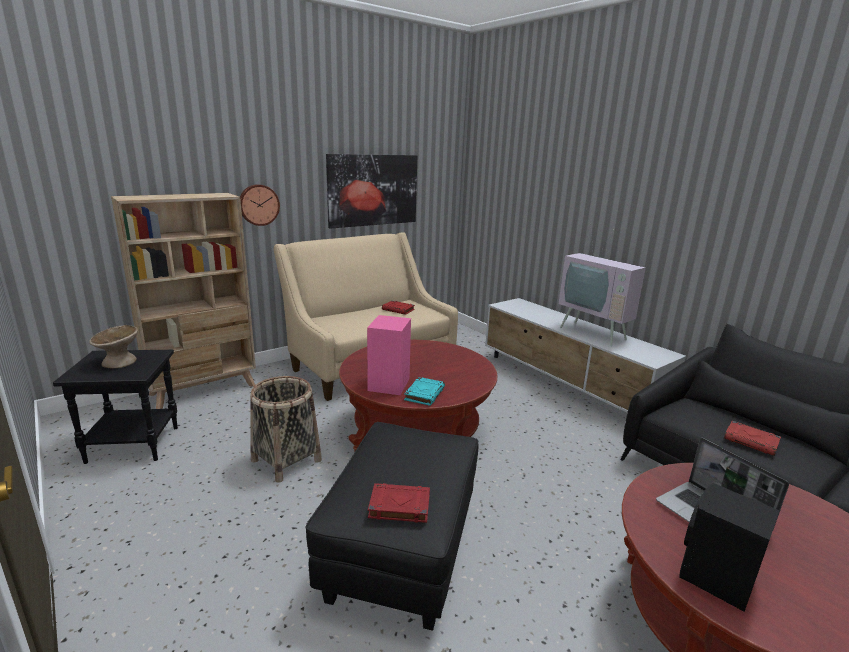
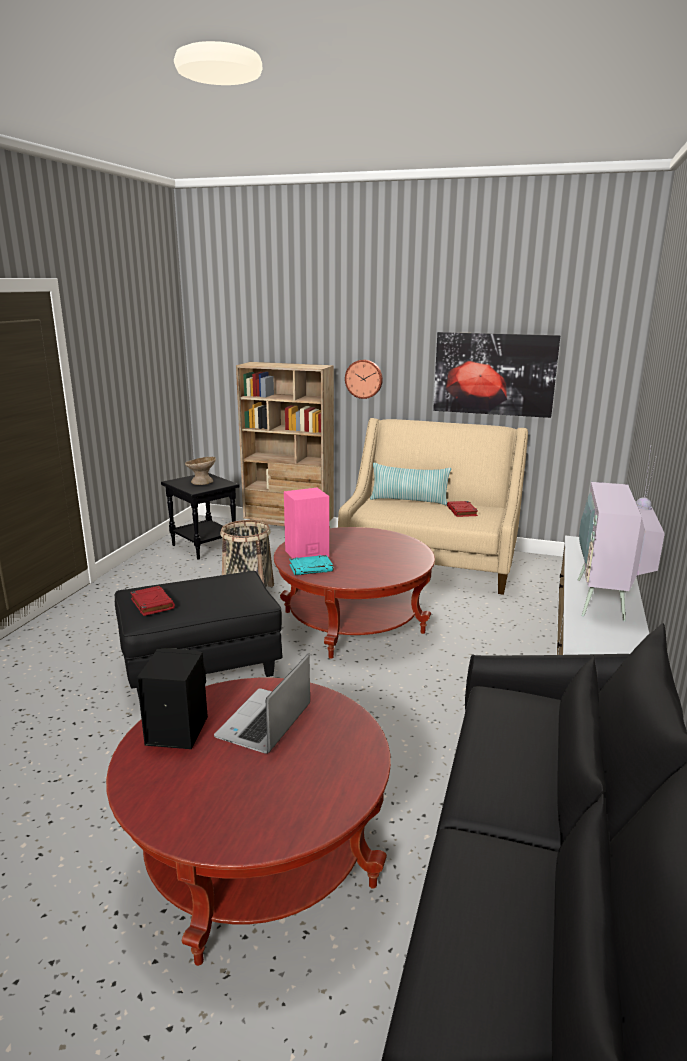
camera: 55 degrees right, 0 degrees up
red book [724,421,781,456] -> none
none -> pillow [370,463,451,506]

